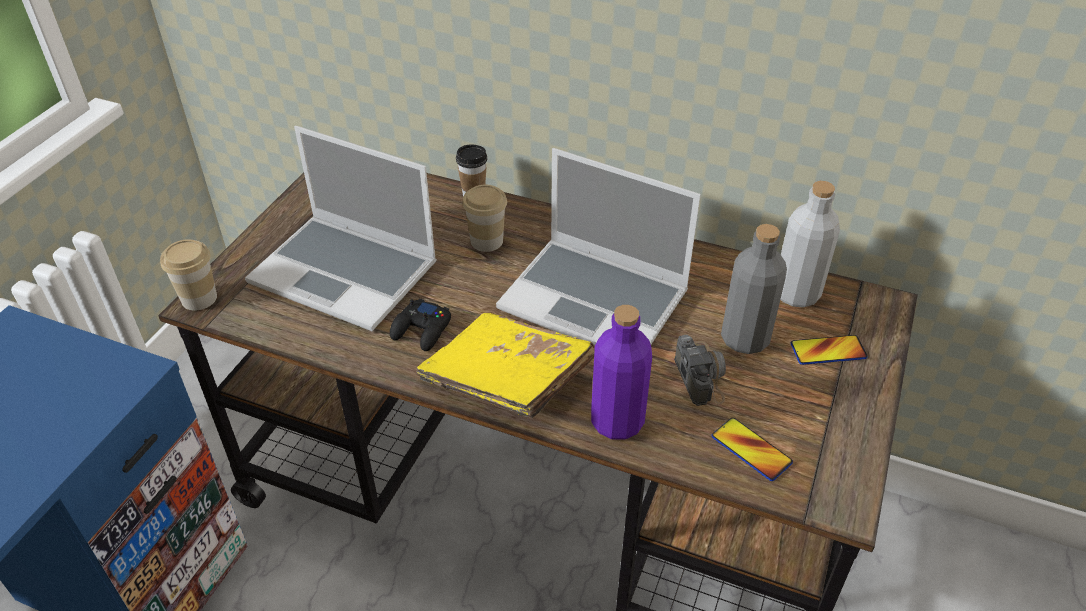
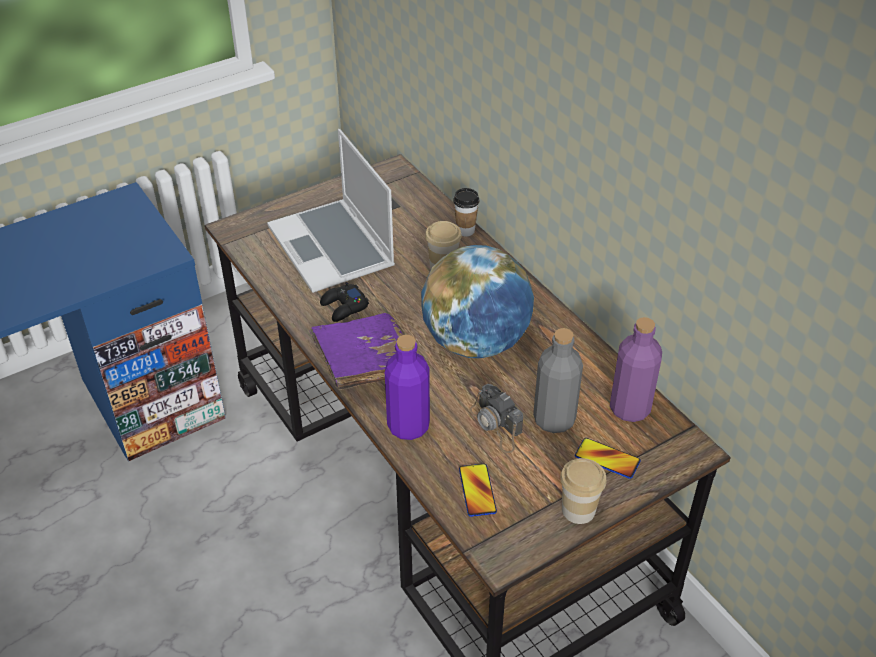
camera: 35 degrees right, 0 degrees up
cup [160,239,217,311] -> cup moved to [560,458,607,524]
yellow book [416,313,595,419] -> purple book [310,313,403,390]
laptop [496,148,701,345] -> globe [421,245,534,359]
camera [674,335,726,406] -> camera turned 120 degrees clockwise [470,384,523,453]
grey bottle [780,181,840,307] -> purple bottle [610,317,662,422]

